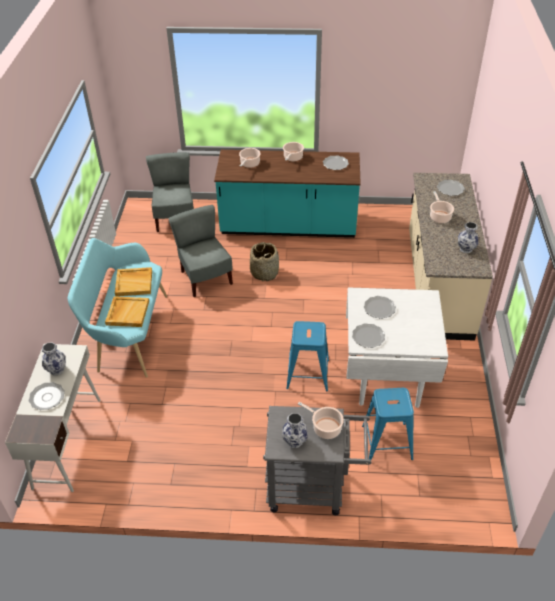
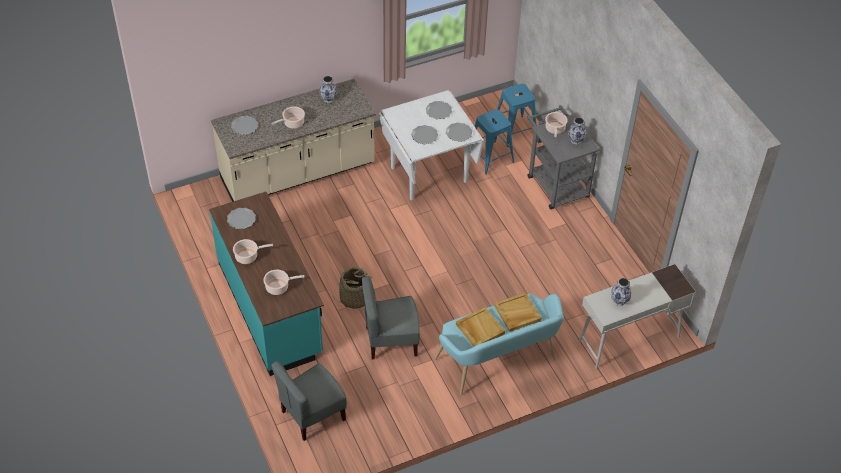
camera: 120 degrees left, 5 degrees up
plate [29,382,65,410] -> plate moved to [426,101,452,119]
grey chair [168,205,233,297] -> grey chair turned 45 degrees clockwise [362,276,420,359]
blue stool [286,321,329,391] -> blue stool moved to [498,84,536,147]

